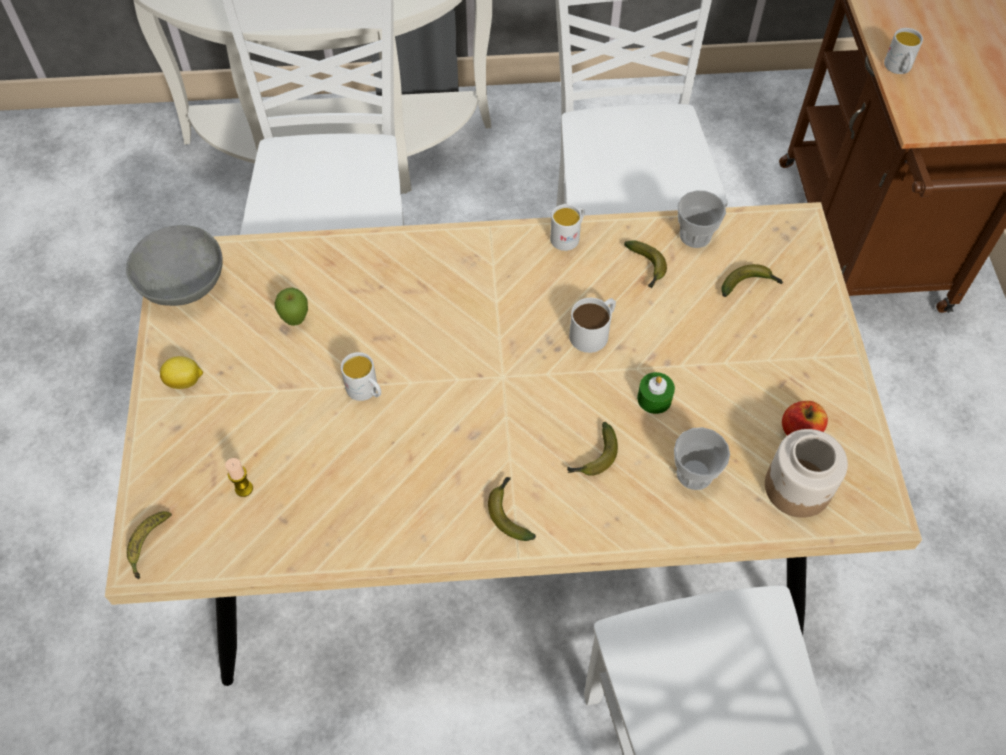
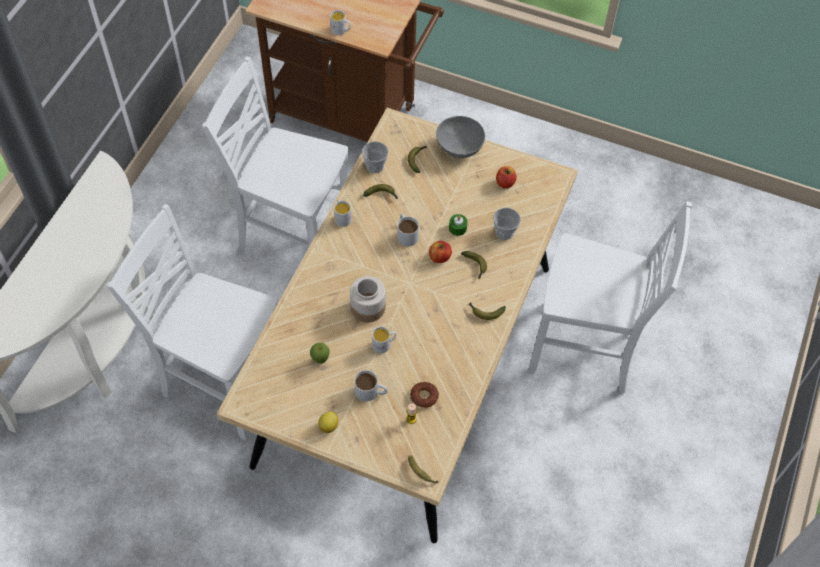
camera: 65 degrees left, 0 degrees up
grey bowl [126,225,223,306] -> grey bowl moved to [436,116,485,158]
jar [765,429,848,518] -> jar moved to [350,276,385,322]
none -> white mug [354,370,388,402]
none -> donut [410,382,439,408]
none -> apple [429,241,452,263]

